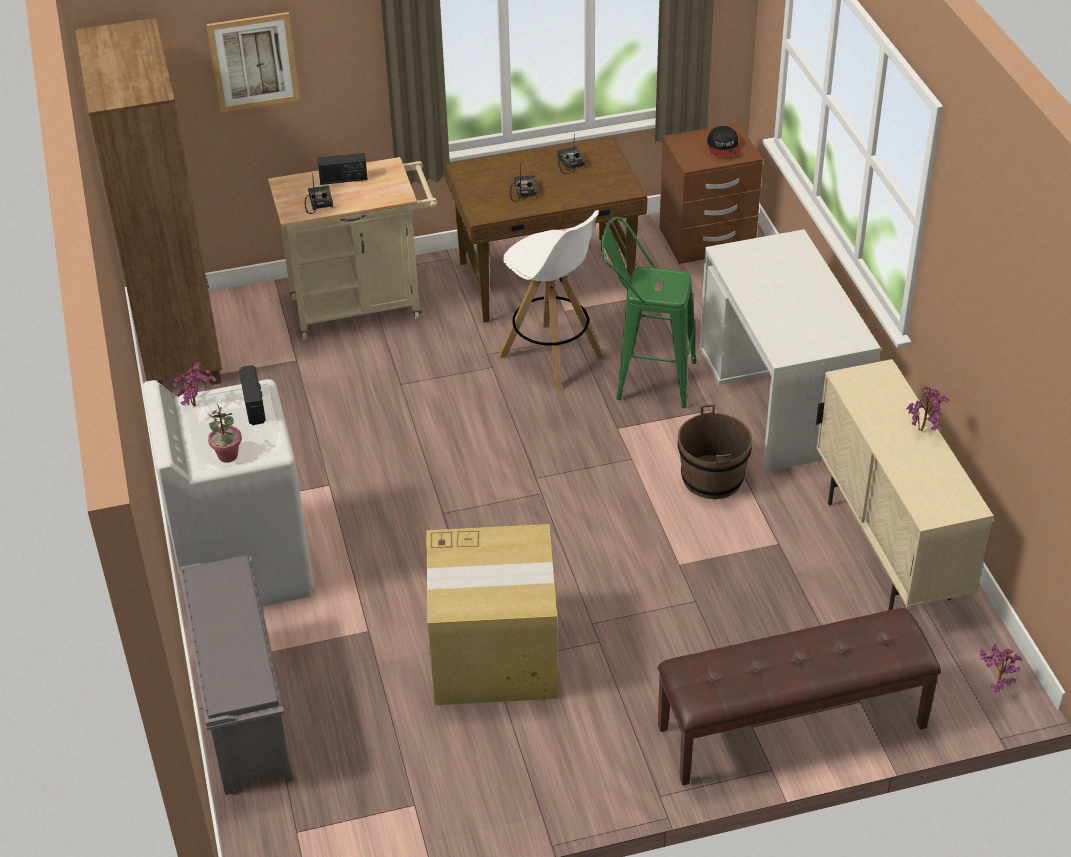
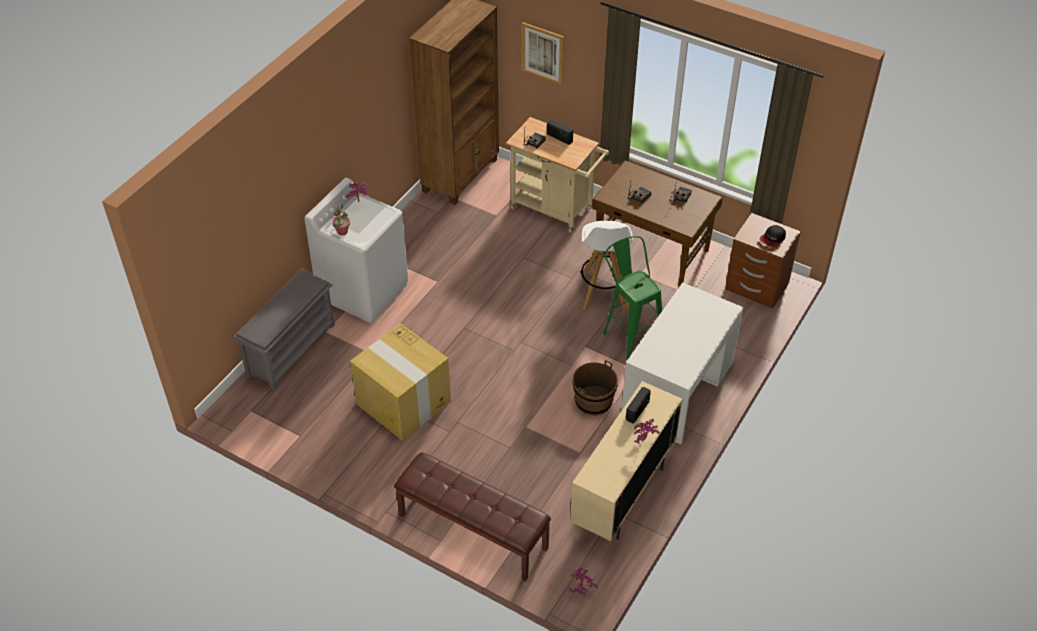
camera: 45 degrees right, 5 degrees up
radio [239,365,266,425] -> radio moved to [626,387,651,424]

